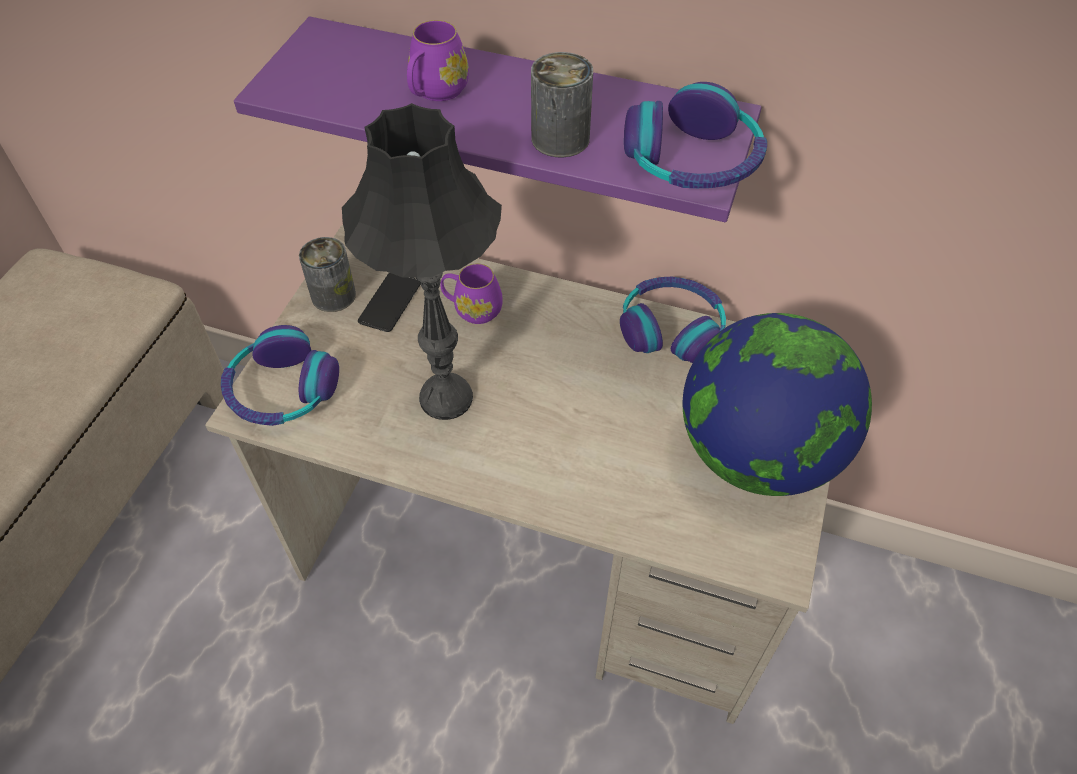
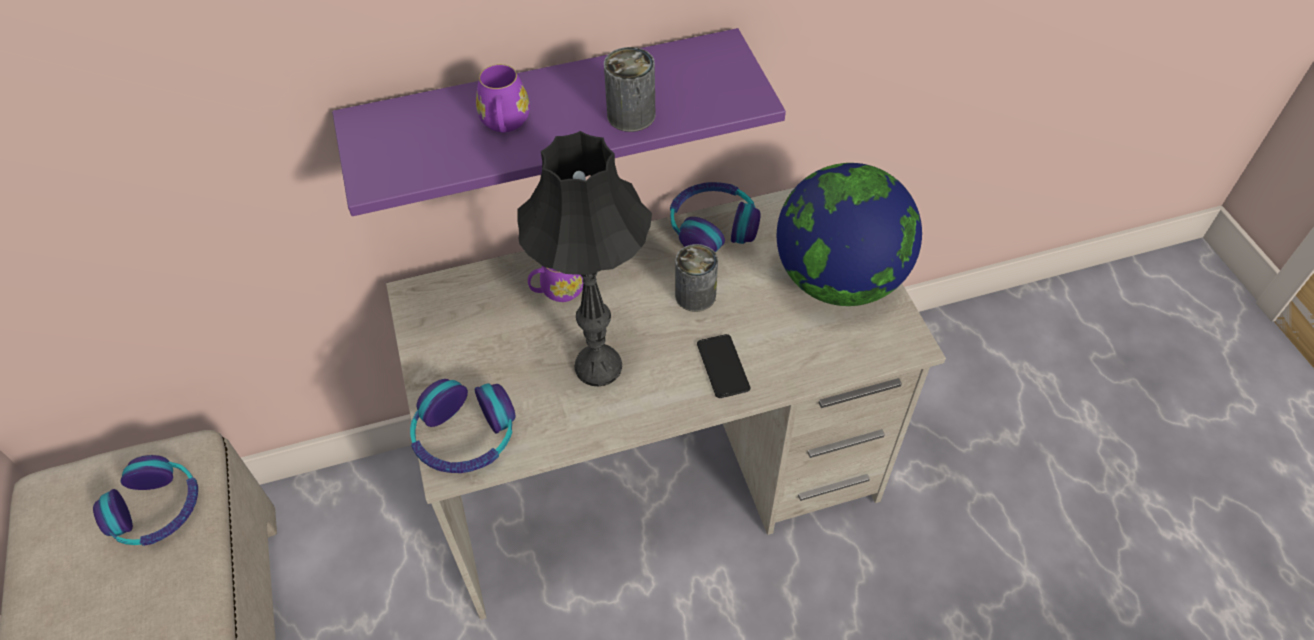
camera: 35 degrees left, 0 degrees up
can [299,237,356,312] -> can moved to [675,244,718,312]
phone [358,273,420,332] -> phone moved to [697,334,751,398]
headphones [624,82,767,188] -> headphones moved to [93,455,198,546]

